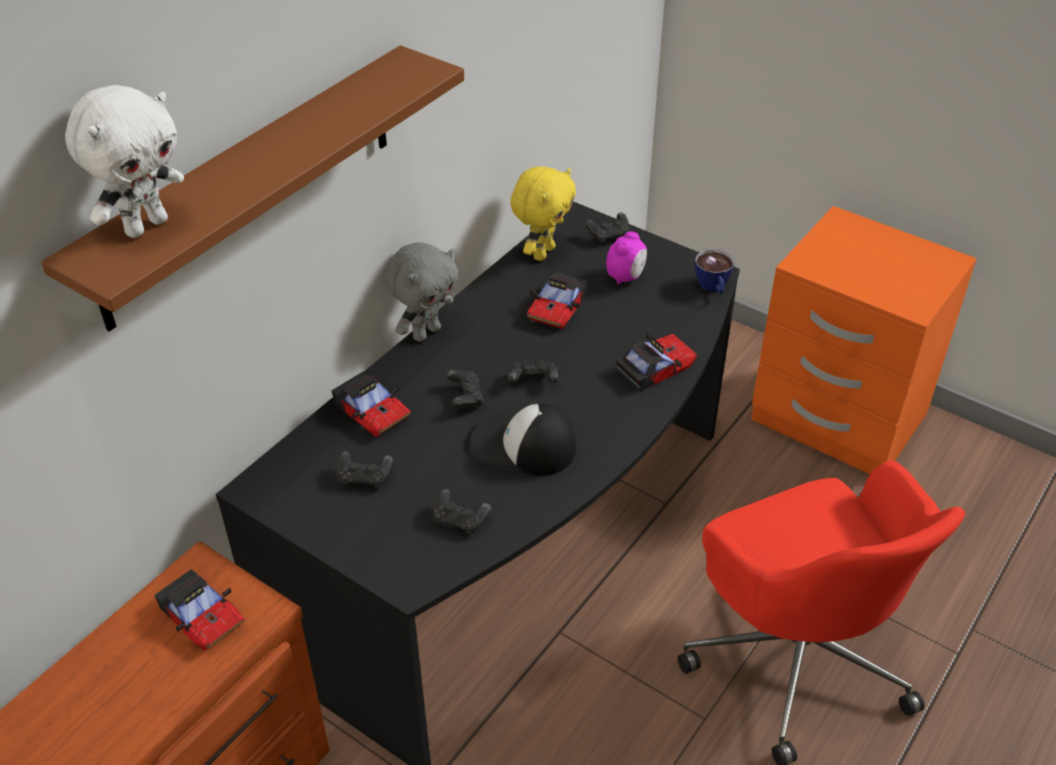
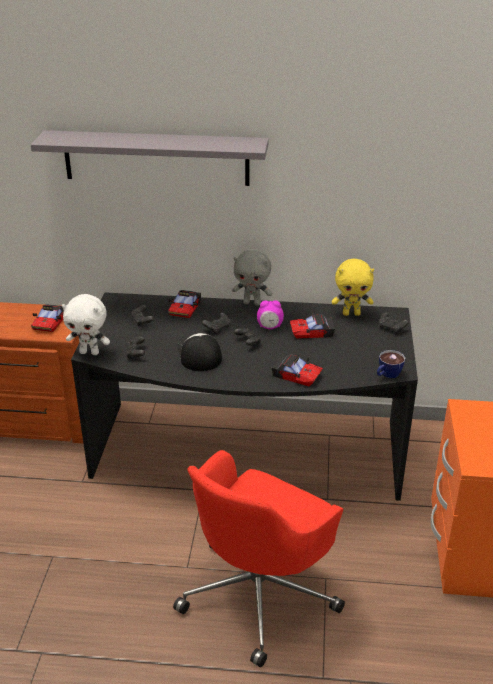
camera: 60 degrees right, 10 degrees down
brown shelf [41,45,464,331] -> grey shelf [31,130,269,186]
white plush toy [65,85,184,238] -> white plush toy moved to [62,294,110,355]
alarm clock [606,231,647,285] -> alarm clock moved to [257,300,284,329]

